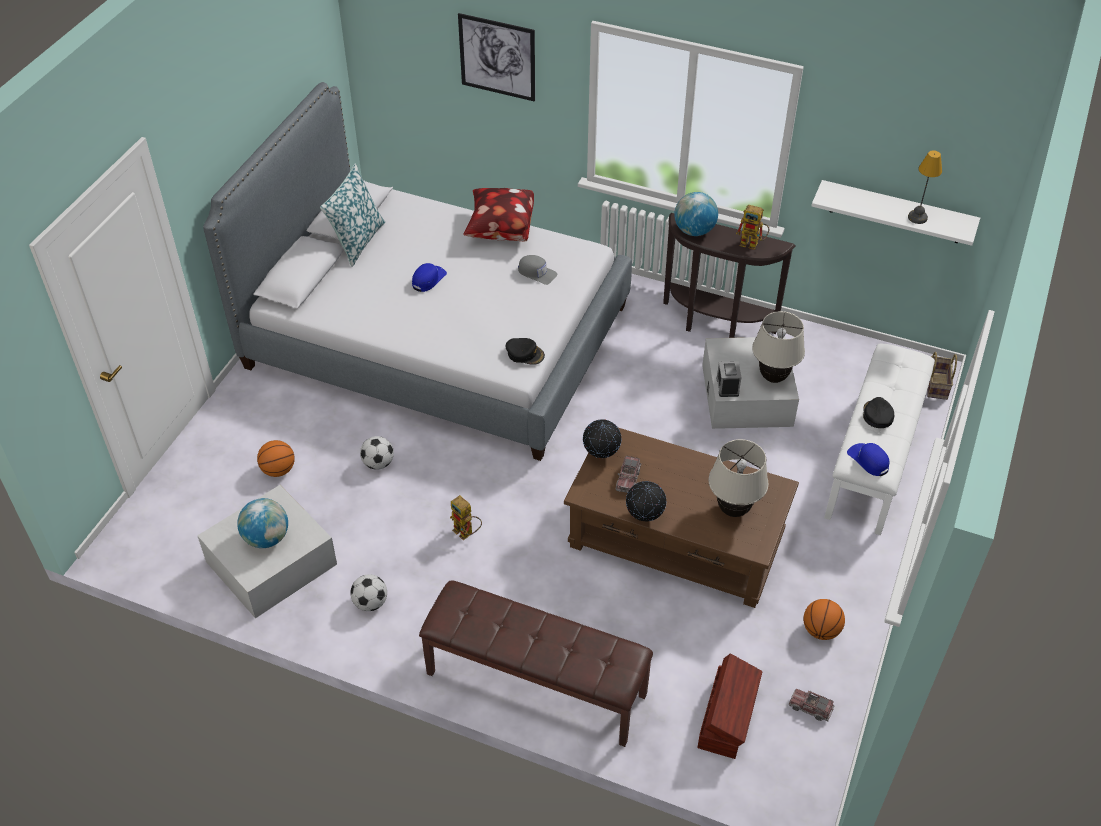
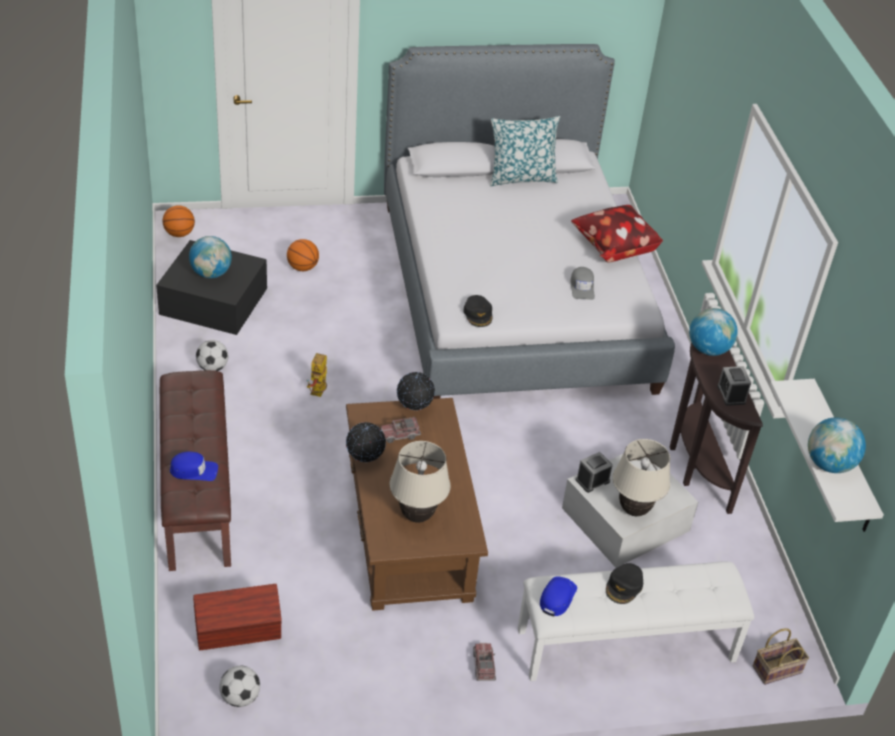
camera: 55 degrees right, 5 degrees down
white storage box [197,485,337,619] -> black storage box [156,240,267,335]
football [360,436,394,470] -> football moved to [219,666,260,707]
blue cap [412,263,447,292] -> blue cap moved to [170,451,218,481]
picture [458,13,535,102] -> none
toy robot [736,205,769,250] -> alarm clock [717,366,751,406]
toy truck [789,688,834,721] -> toy truck moved to [473,643,496,681]
basketball [804,599,845,640] -> basketball moved to [163,205,195,237]
black cap [863,397,894,428] -> black cap turned 150 degrees clockwise [606,563,643,604]
table lamp [908,150,942,224] -> globe [808,417,866,473]

